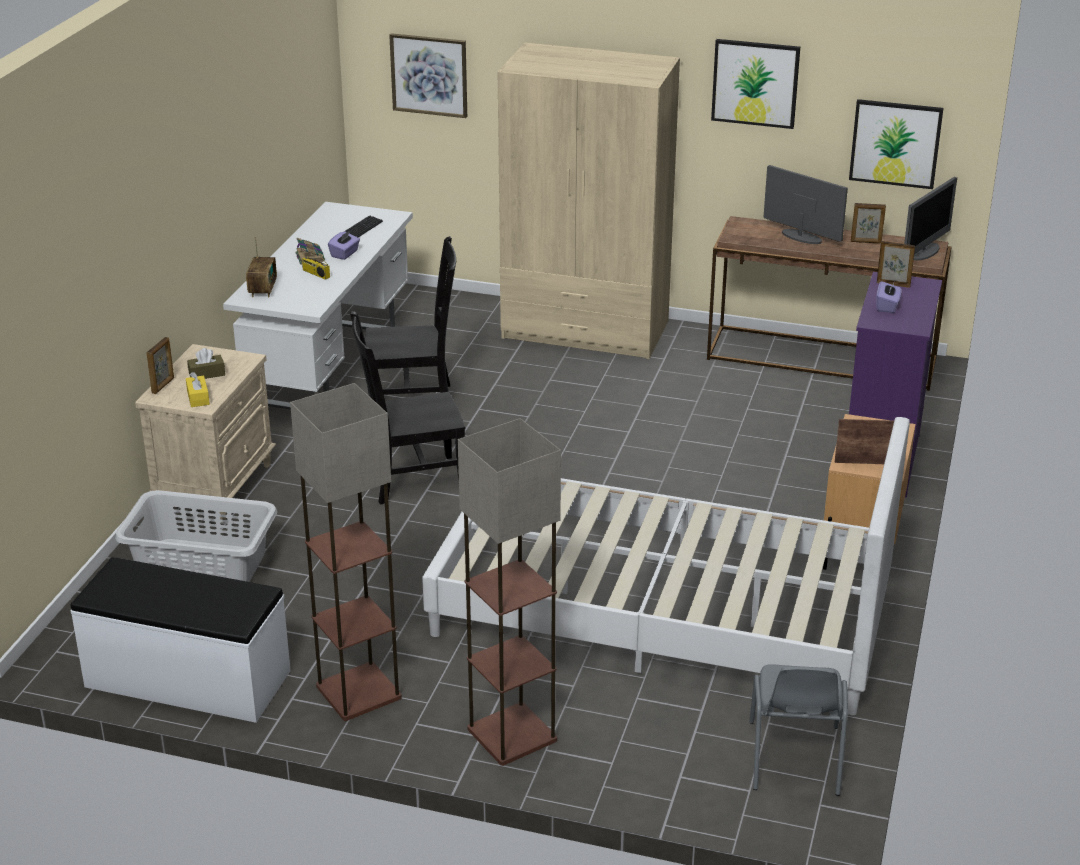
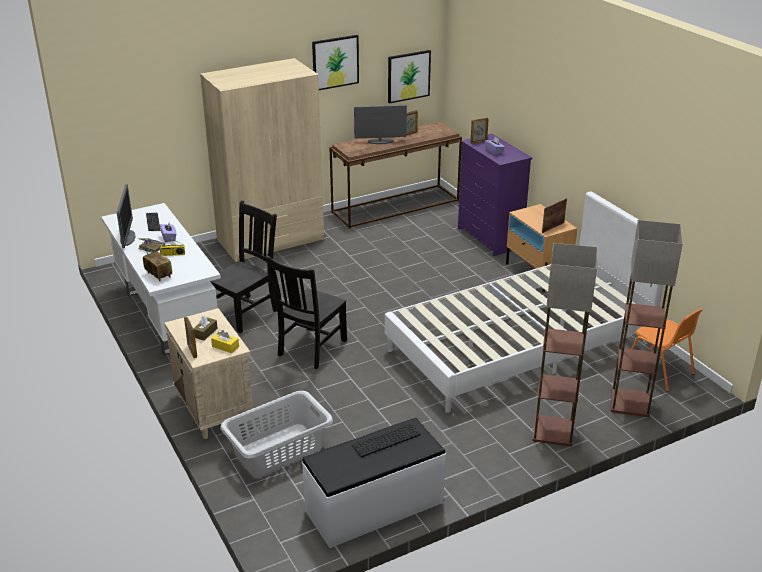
camera: 45 degrees left, 0 degrees up
floor lamp [290,383,402,721] -> floor lamp moved to [611,220,683,417]
picture [389,33,467,118] -> none
grey chair [749,664,848,796] -> orange chair [631,308,703,391]
monitor [904,177,957,260] -> monitor moved to [117,184,135,248]
none -> keyboard [352,423,421,457]

